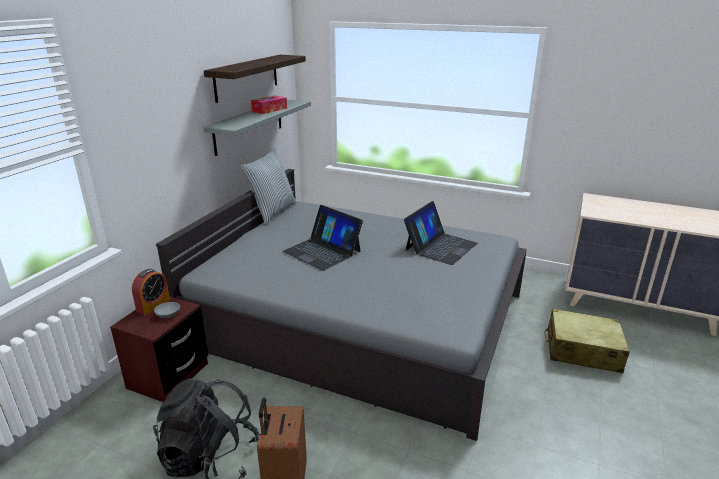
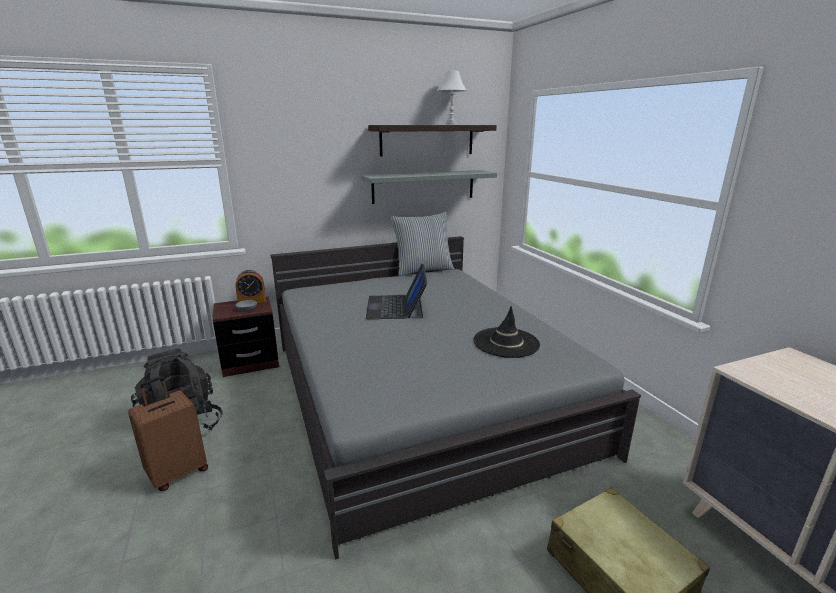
camera: 45 degrees right, 5 degrees down
tissue box [251,96,287,114] -> none
laptop [404,201,477,265] -> black hat [473,306,540,358]
none -> white table lamp [437,71,467,125]

